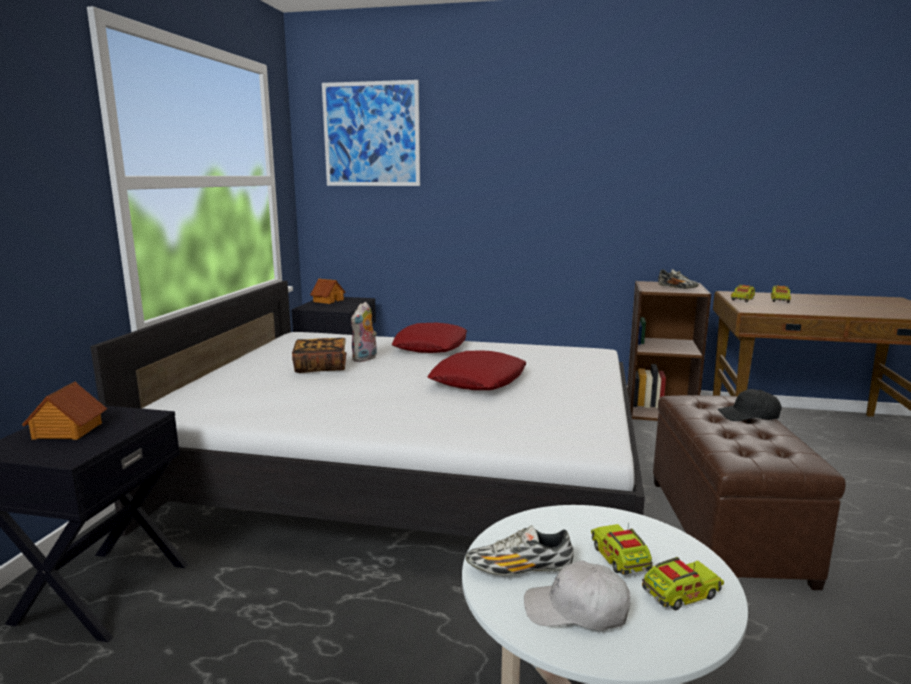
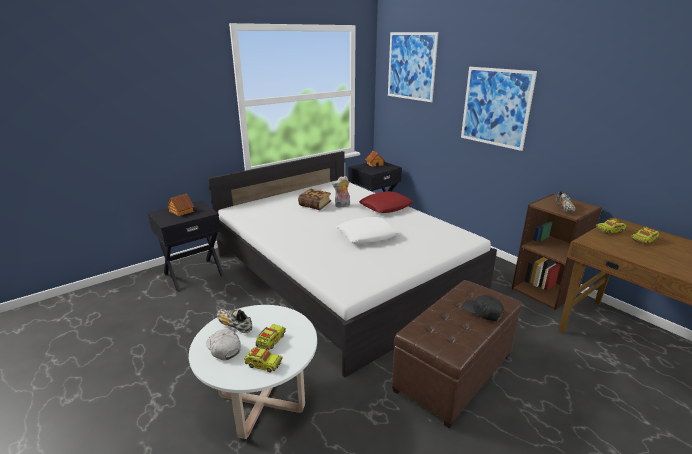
camera: 40 degrees right, 10 degrees up
red pillow [427,351,527,390] -> white pillow [336,217,400,243]
none -> picture [461,67,537,151]

